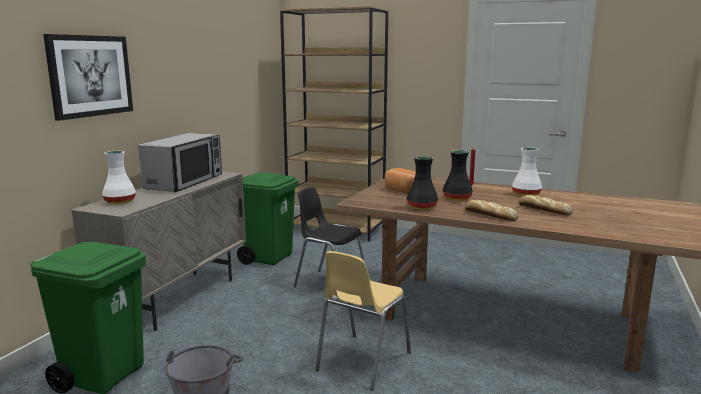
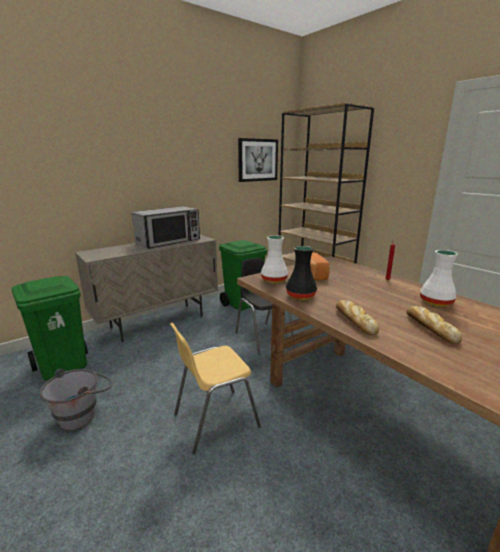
camera: 30 degrees right, 5 degrees up
picture [43,34,133,121] -> picture moved to [238,138,278,182]
white vase [102,151,136,204] -> white vase moved to [261,235,288,283]
black vase [443,150,473,201] -> none

